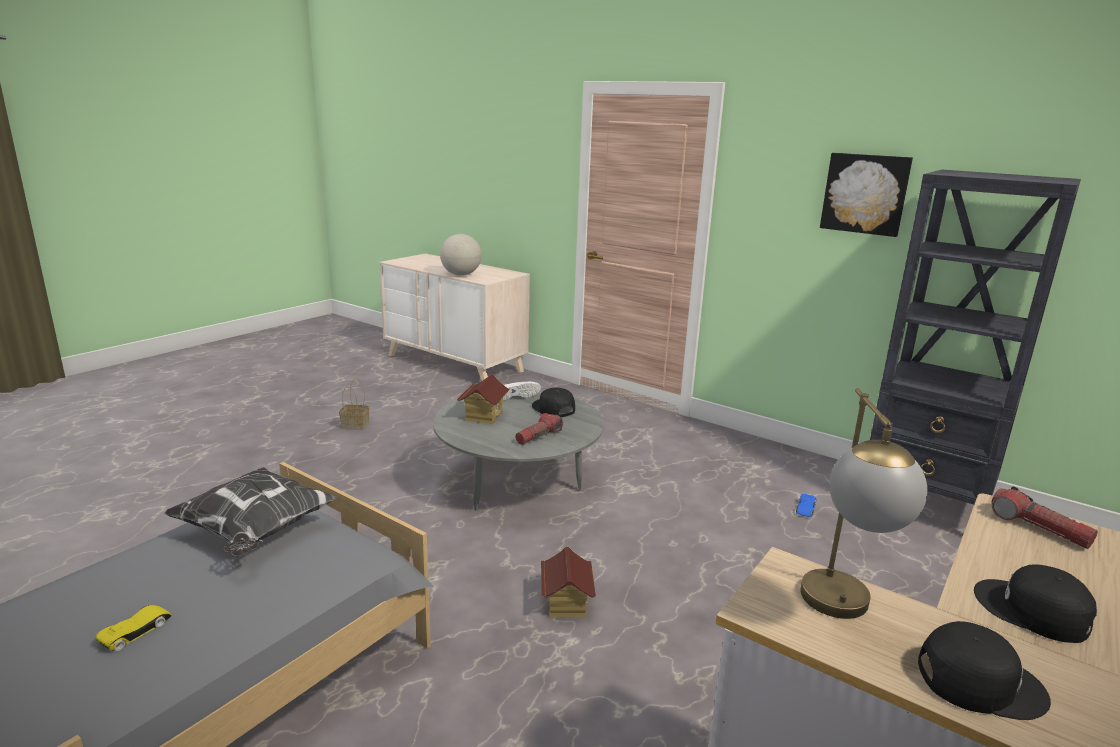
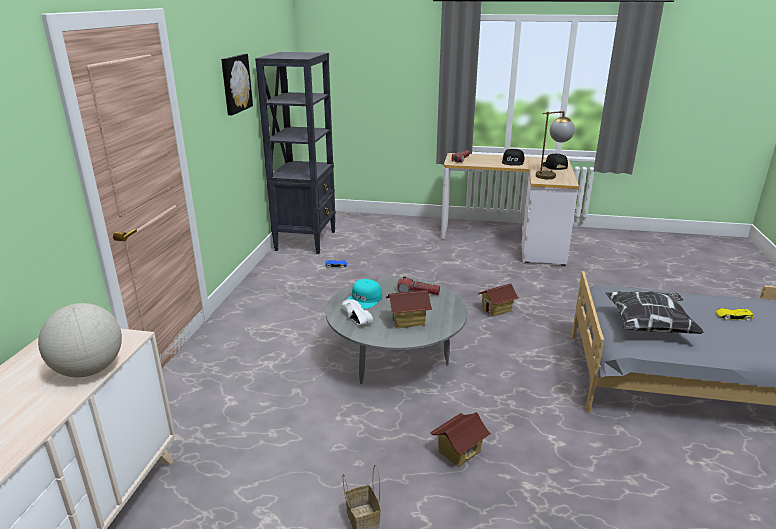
camera: 115 degrees left, 5 degrees up
black cap [532,388,575,417] -> turquoise cap [347,279,382,309]
none -> toy house [430,412,492,467]

